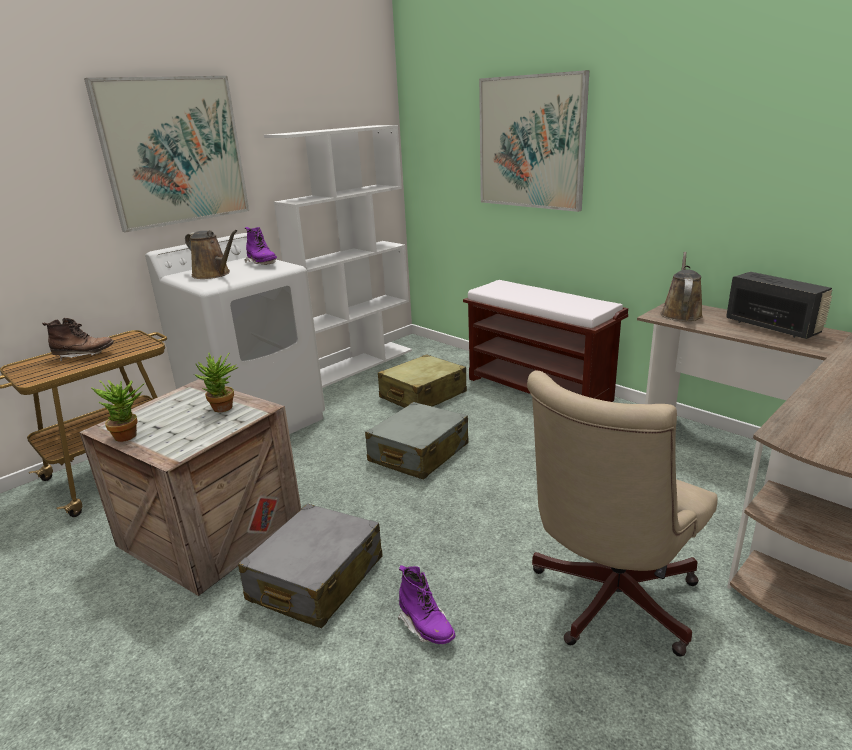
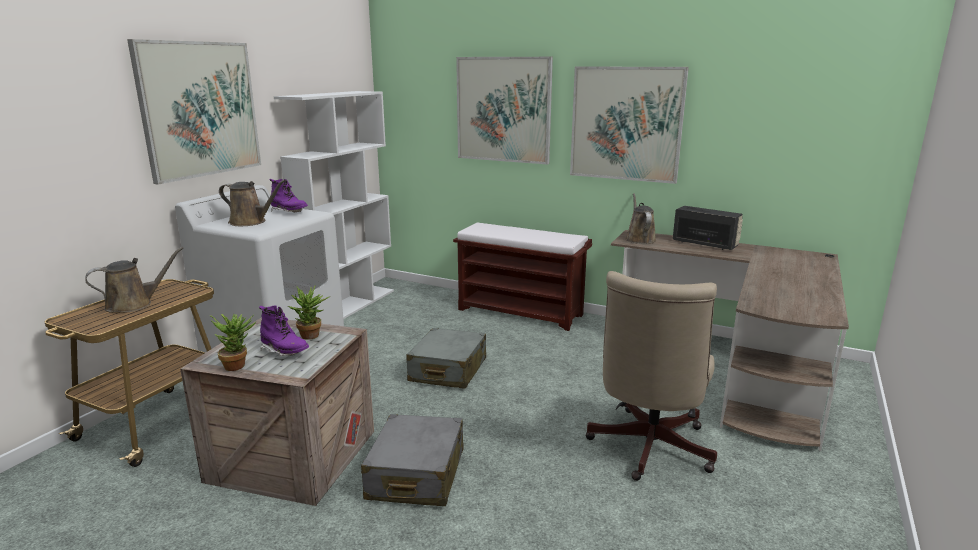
camera: 20 degrees left, 5 degrees down
brown boot [42,318,114,362] -> brown watering can [85,247,184,313]
beige suitcase [378,354,467,408] -> none
purple boot [398,565,455,644] -> purple boot moved to [259,306,309,356]
none -> picture [570,66,689,184]

